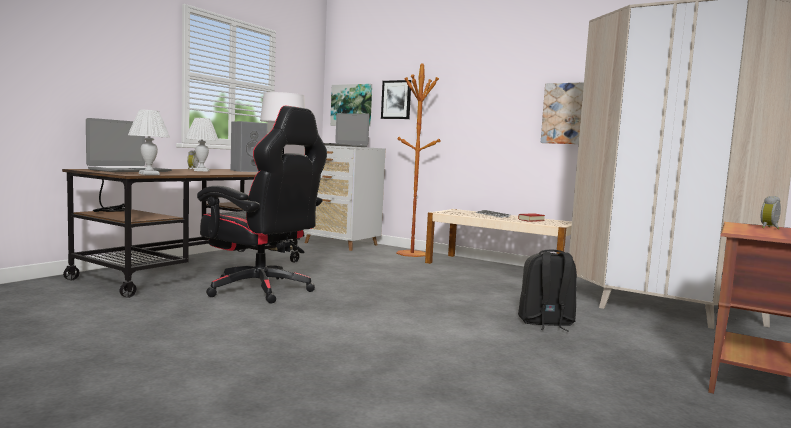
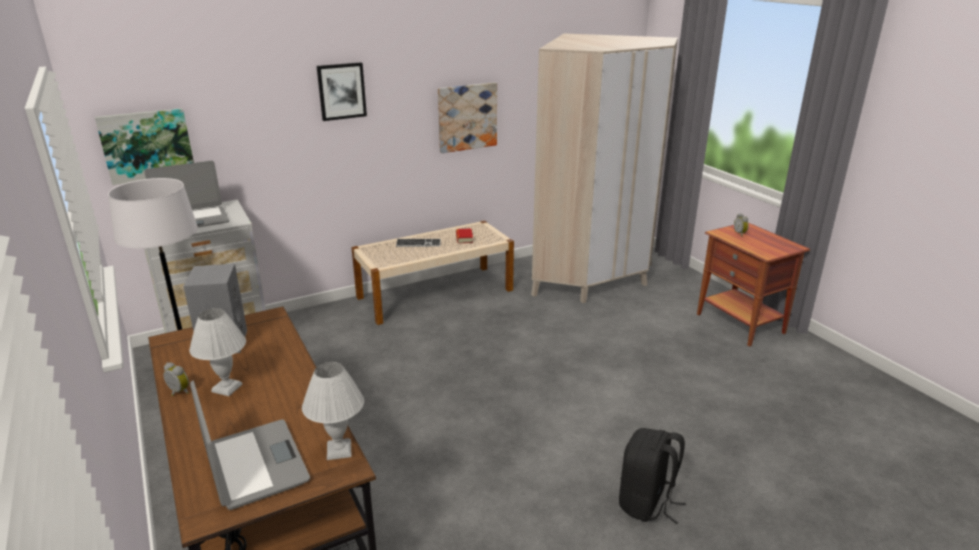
camera: 60 degrees left, 20 degrees up
black office chair [197,106,327,304] -> none
picture [381,80,411,119] -> picture moved to [317,62,367,121]
orange clothes rack [396,63,440,257] -> none
black backpack [518,249,577,331] -> black backpack moved to [619,428,686,524]

